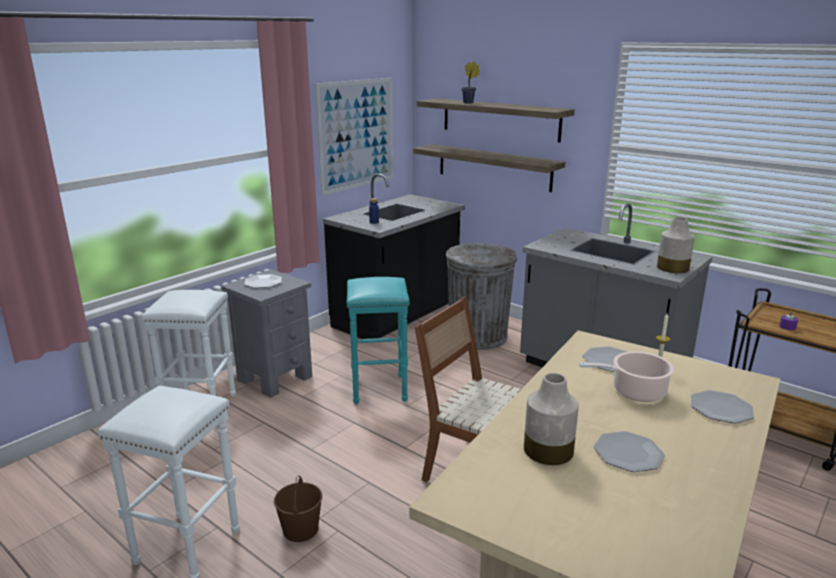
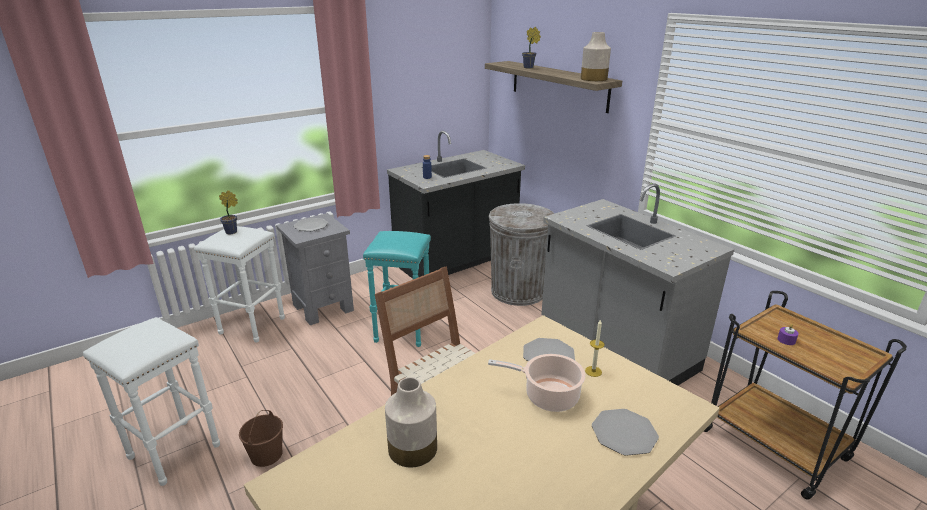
camera: 15 degrees right, 5 degrees up
picture [315,78,393,195] -> none
shelf [413,144,565,192] -> none
plate [594,431,665,472] -> none
beige vase [657,217,695,273] -> beige vase moved to [581,32,611,81]
none -> potted plant [219,190,238,234]

